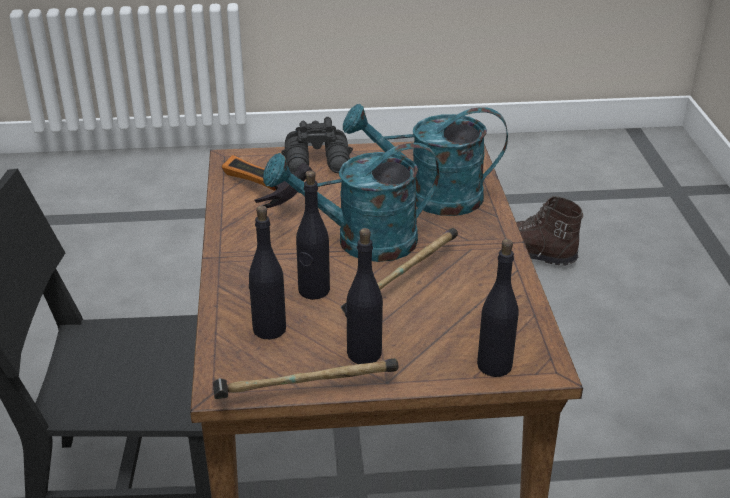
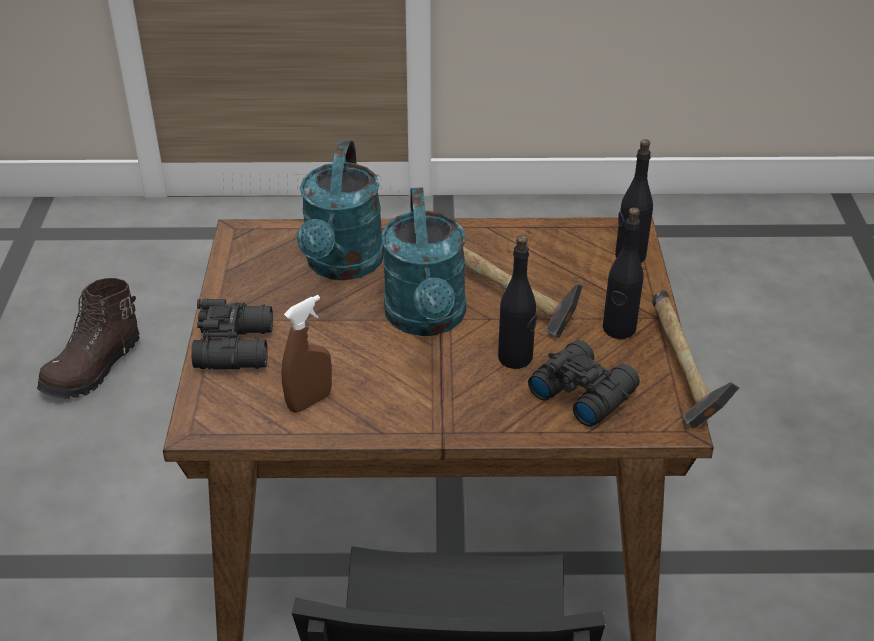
camera: 85 degrees left, 5 degrees up
hammer [222,155,313,208] -> brown spray bottle [281,295,332,413]
black bottle [249,206,286,339] -> black binoculars [528,340,640,427]

